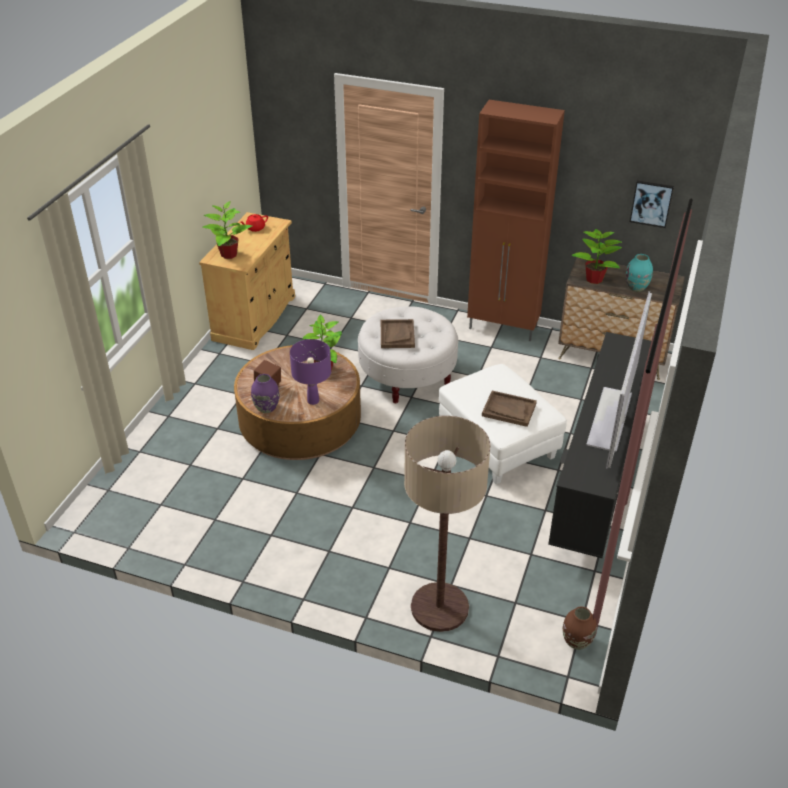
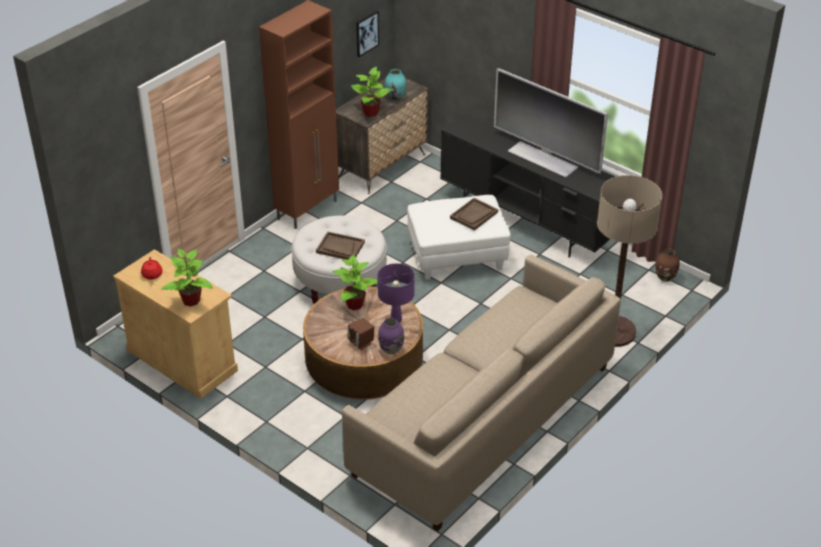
camera: 70 degrees left, 0 degrees up
none -> beige sofa [342,255,621,531]

